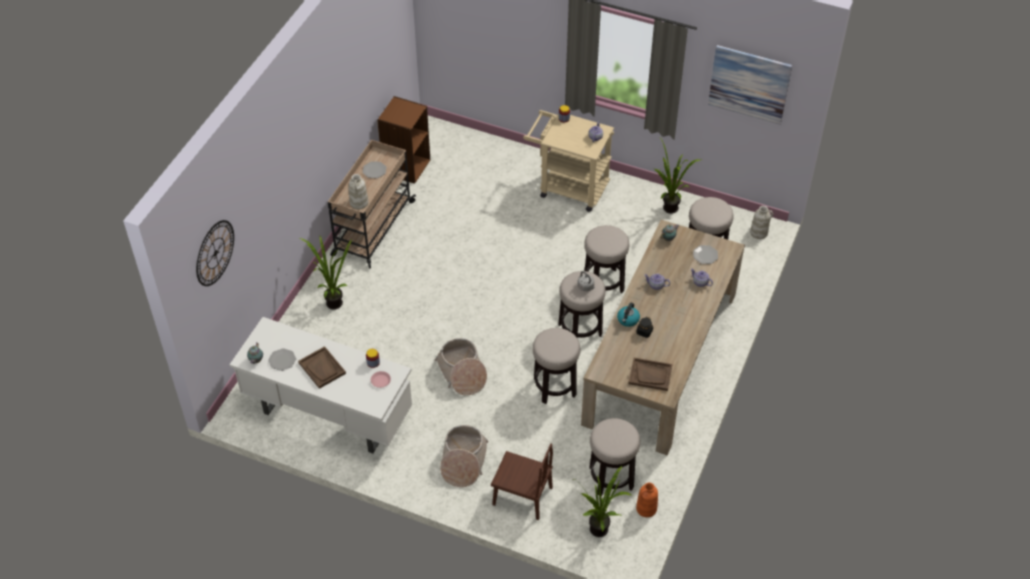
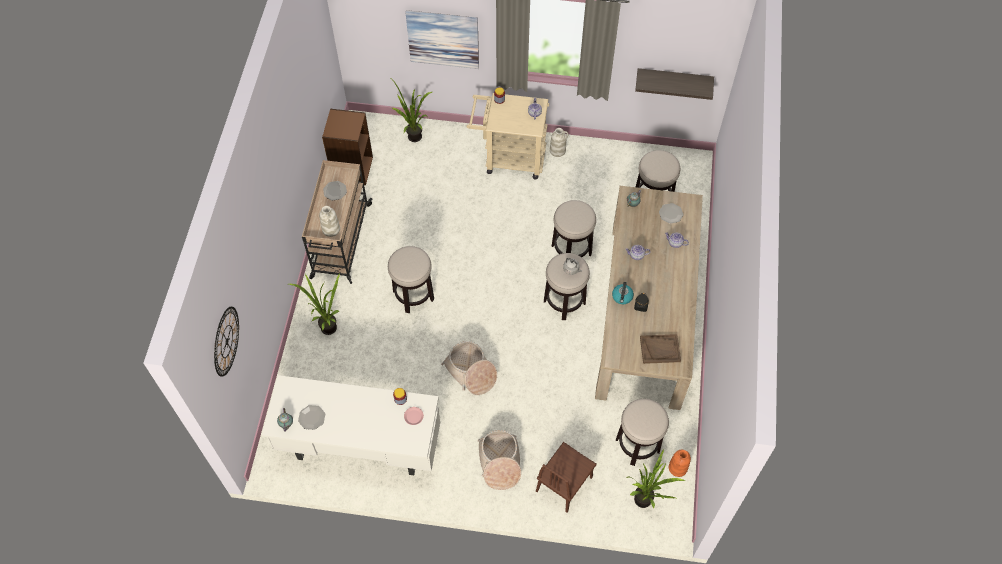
camera: 15 degrees left, 10 degrees up
brown tray [298,346,346,389] -> none
brown chair [491,444,553,520] -> brown chair turned 120 degrees clockwise [536,442,597,513]
stool [533,328,580,404] -> stool moved to [388,246,434,313]
potted plant [654,139,701,214] -> potted plant moved to [392,79,432,142]
picture [708,45,792,125] -> picture moved to [405,10,479,69]
white vase [750,206,773,239] -> white vase moved to [550,128,569,157]
none -> shelf [635,68,714,100]

